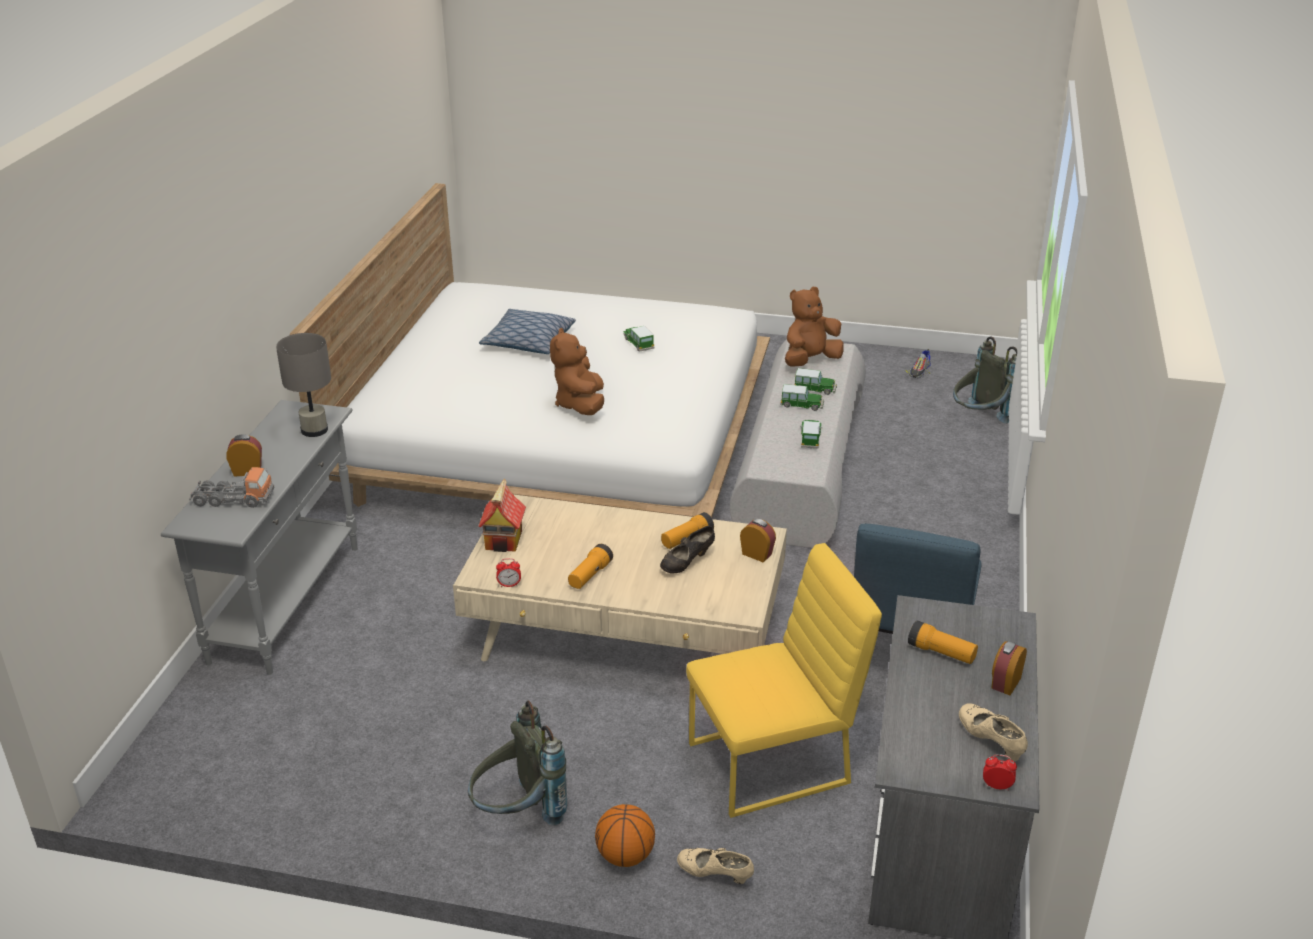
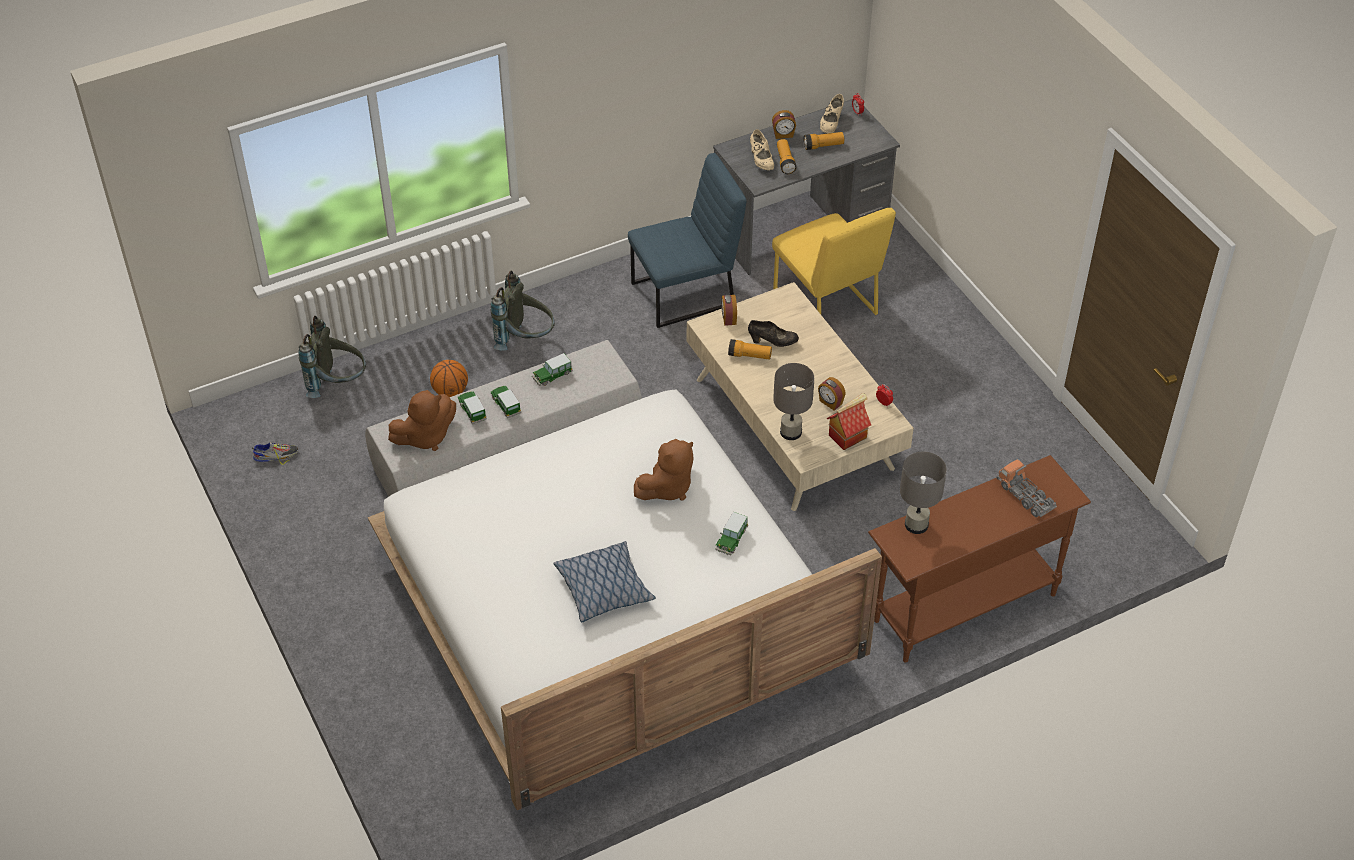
camera: 130 degrees left, 15 degrees up
grey console table [161,400,358,675] -> brown console table [868,455,1091,663]
alarm clock [226,434,262,477] -> alarm clock moved to [818,377,846,410]
grey backpack [468,701,567,825] -> grey backpack moved to [491,271,555,351]
flashlight [568,544,613,589] -> flashlight moved to [804,132,844,150]
basketball [595,804,655,867] -> basketball moved to [430,360,468,397]
toy car [623,326,655,351] -> toy car moved to [715,512,748,556]
beige shoe [677,848,754,884] -> beige shoe moved to [750,129,774,170]
yellow chair [686,543,882,818] -> yellow chair turned 150 degrees counterclockwise [772,208,896,315]
brown plush toy [785,286,844,367] -> brown plush toy turned 45 degrees counterclockwise [388,390,456,451]
none -> grey table lamp [774,363,814,440]

